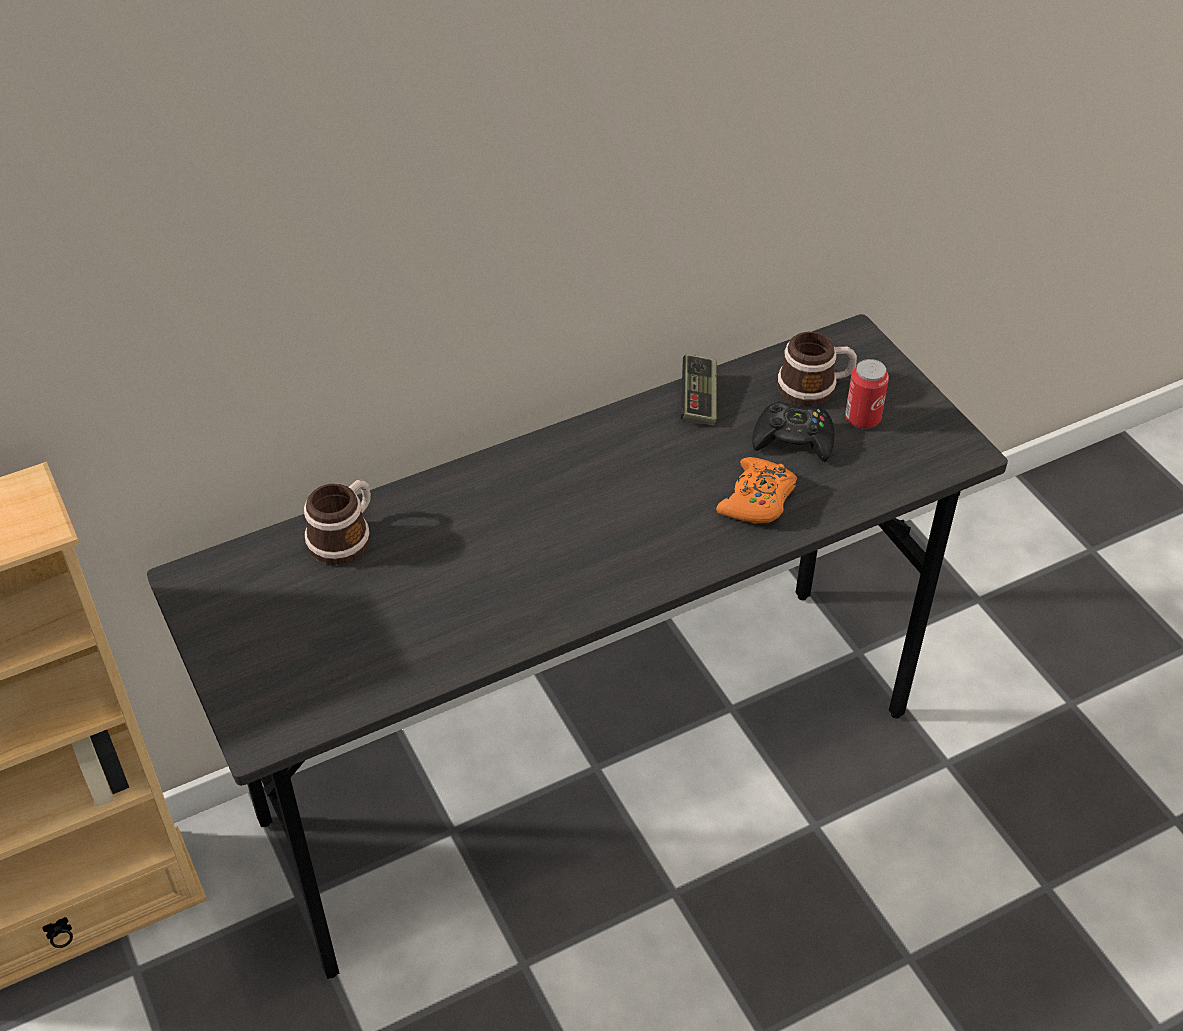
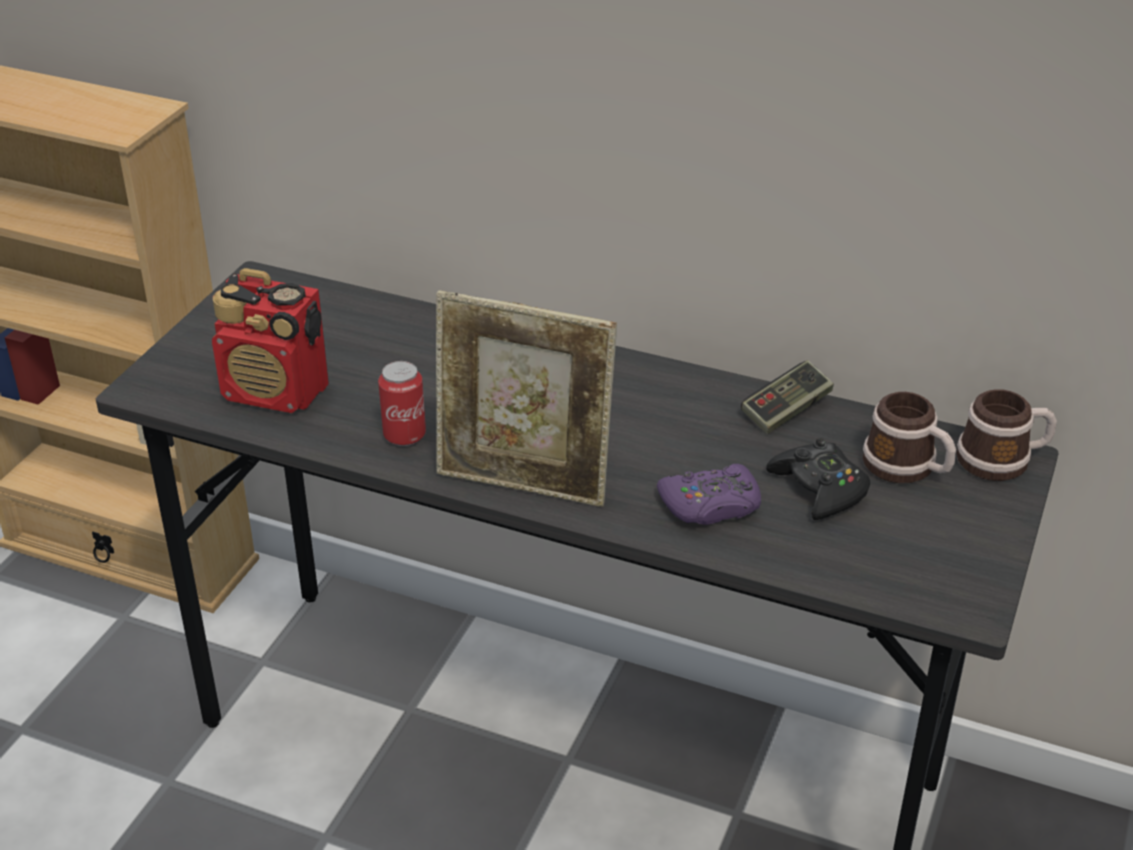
camera: 50 degrees right, 10 degrees down
mug [304,480,371,565] -> mug moved to [956,389,1057,481]
orange game controller [716,457,797,524] -> purple game controller [657,464,761,525]
can [845,359,889,429] -> can moved to [378,361,426,446]
none -> radio [212,268,329,413]
none -> picture frame [436,290,617,507]

